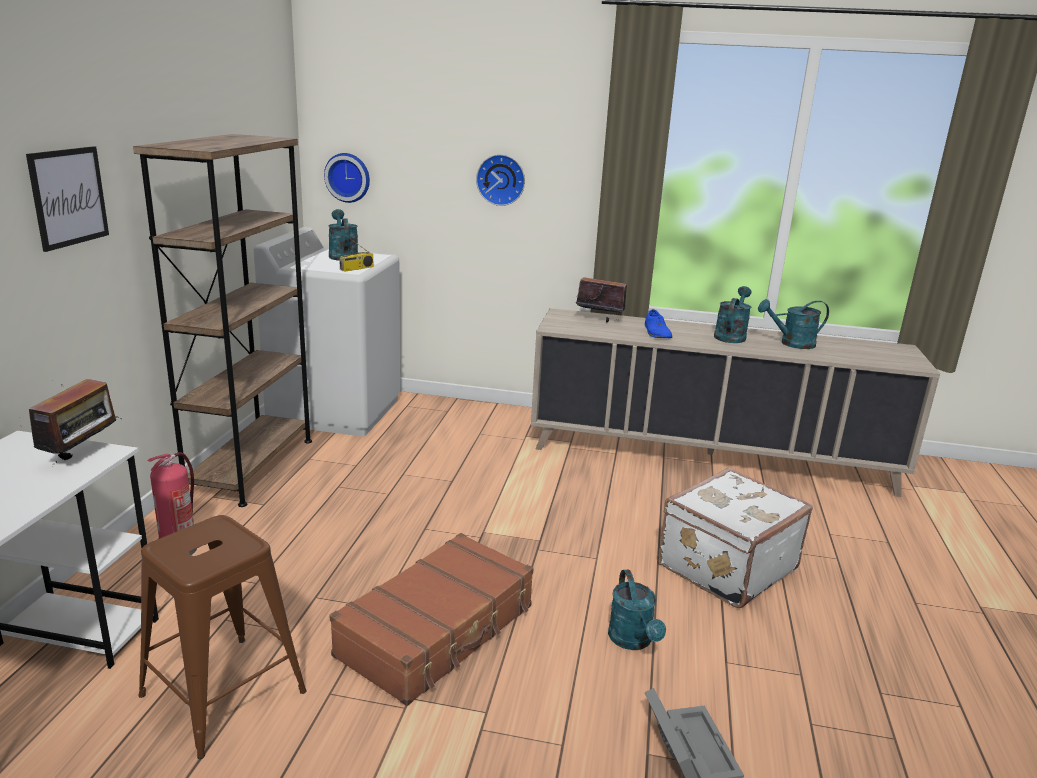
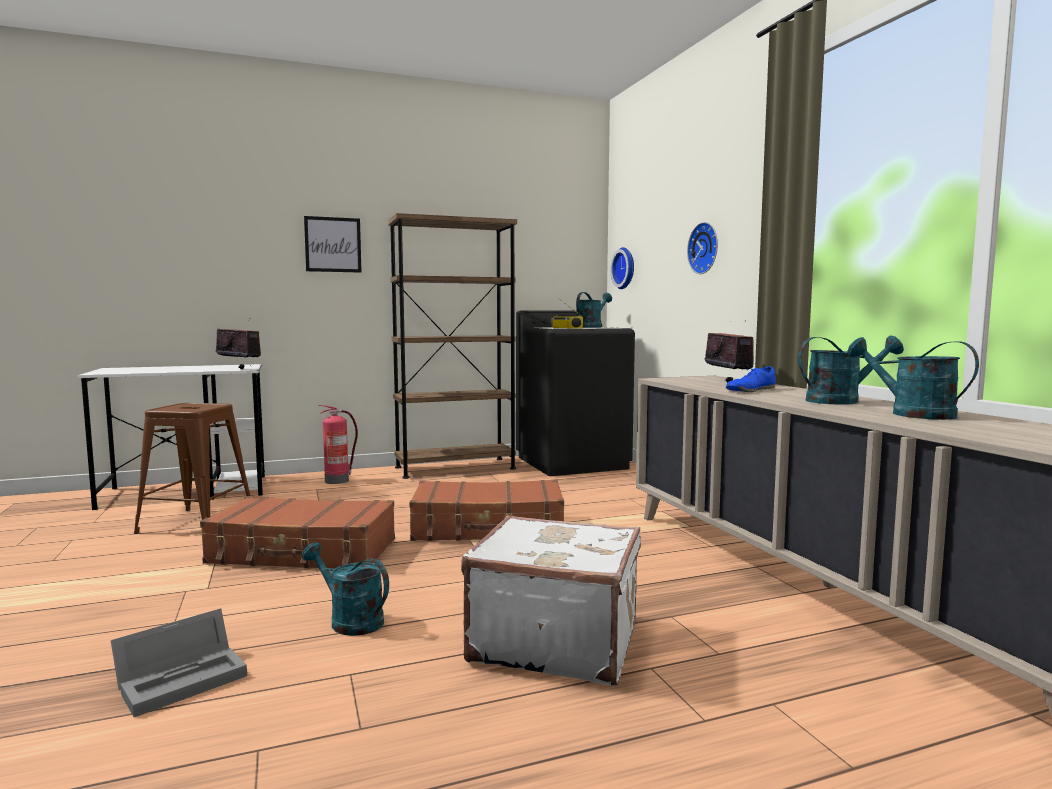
camera: 60 degrees right, 15 degrees down
radio [29,379,121,465] -> radio turned 135 degrees counterclockwise [216,318,261,369]
white washing machine [254,227,400,436] -> black washing machine [516,310,635,476]
turquoise watering can [608,570,666,650] -> turquoise watering can turned 75 degrees clockwise [302,542,389,636]
none -> brown suitcase [409,480,564,541]

